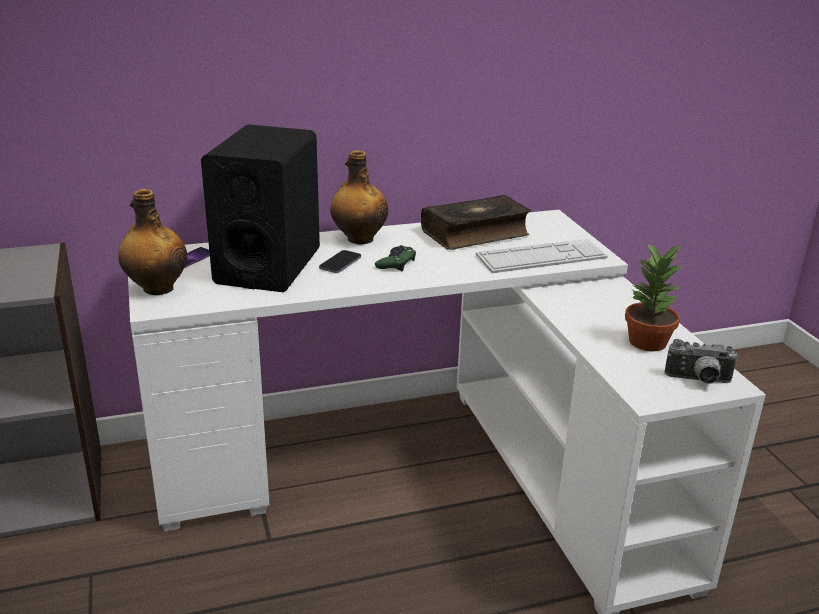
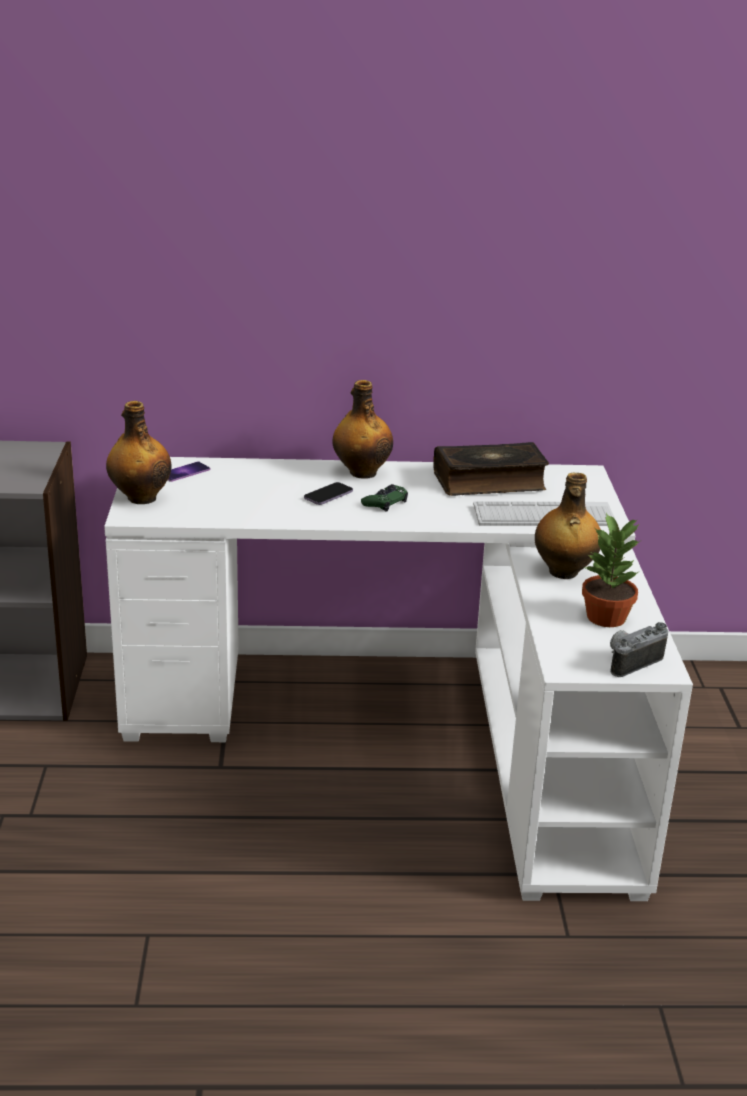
camera: 15 degrees right, 0 degrees up
black speaker [201,124,320,292] -> none
camera [664,339,738,384] -> camera turned 120 degrees clockwise [610,622,668,677]
none -> bottle [535,473,601,579]

